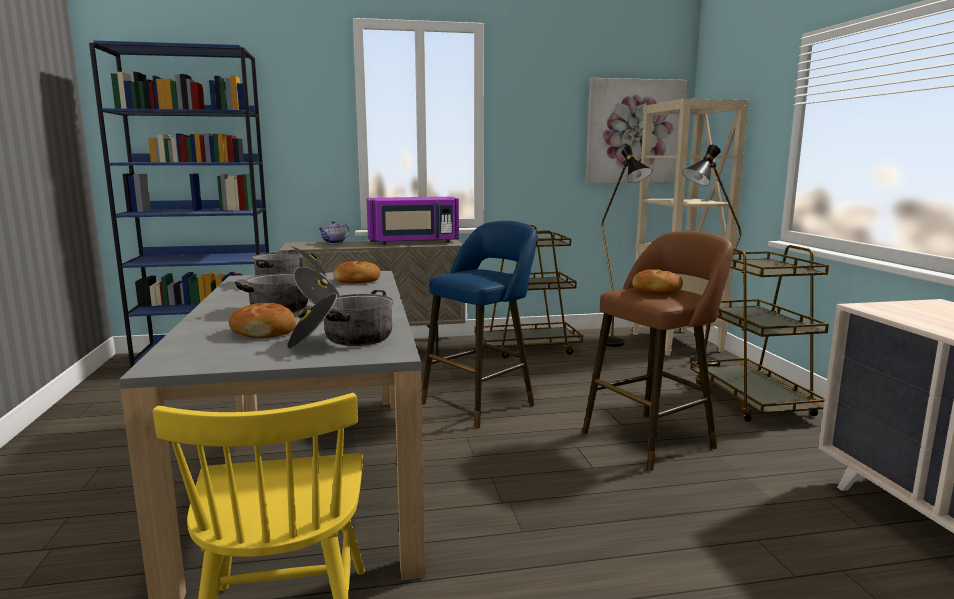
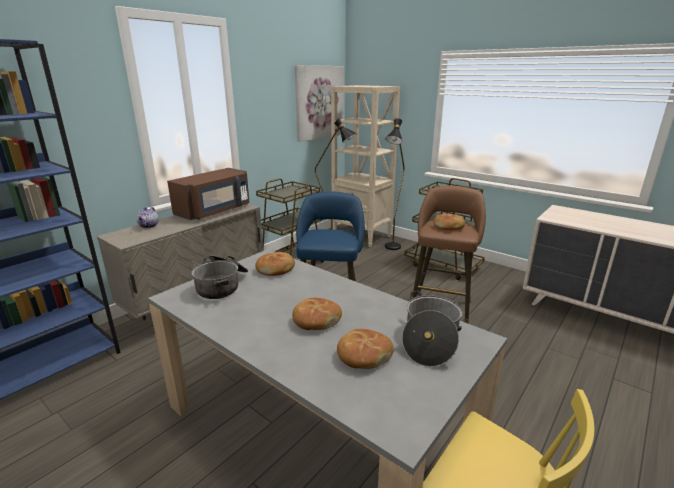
camera: 40 degrees left, 10 degrees up
cooking pot [235,267,340,313] -> bread [292,297,342,330]
purple microwave [366,197,459,245] -> brown microwave [167,168,249,220]

